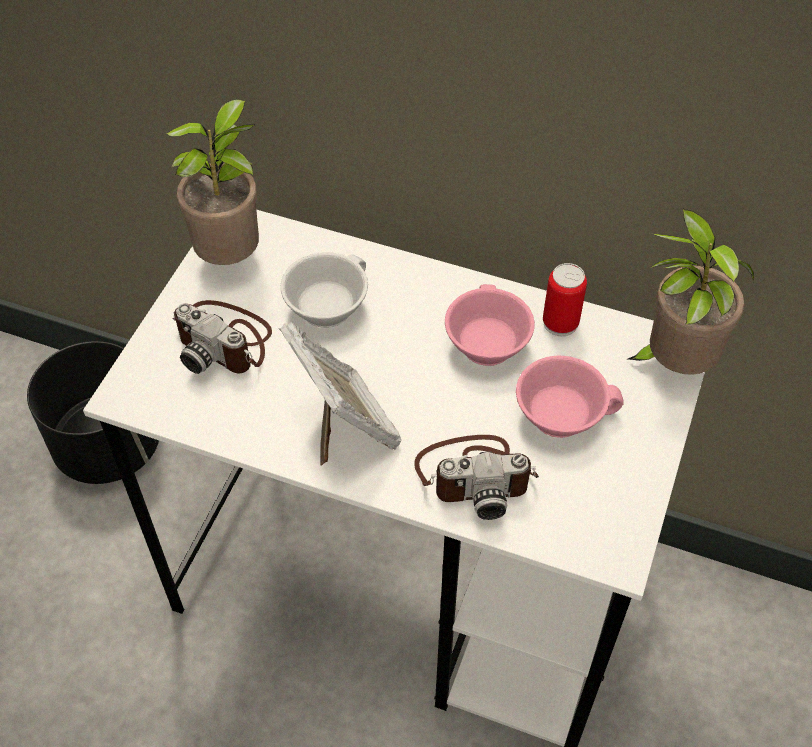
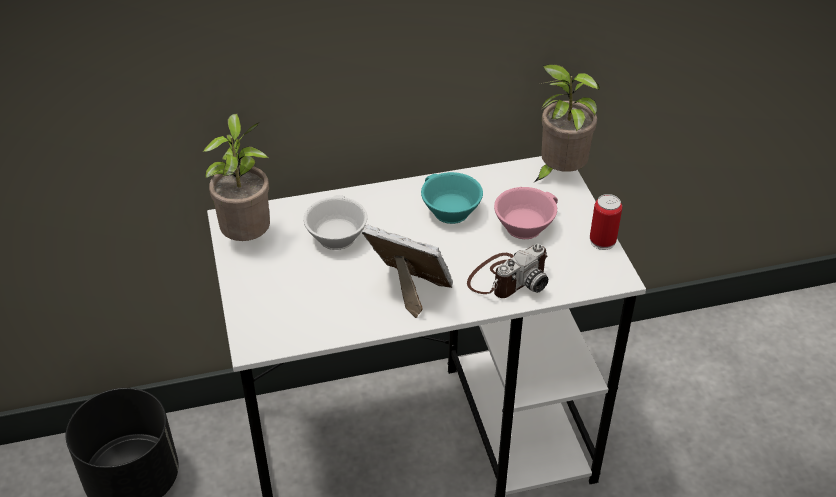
camera: 35 degrees left, 10 degrees down
camera [172,300,272,374] -> none
pink cup [445,284,535,366] -> turquoise cup [421,172,483,224]
can [543,263,587,336] -> can moved to [590,194,622,250]

